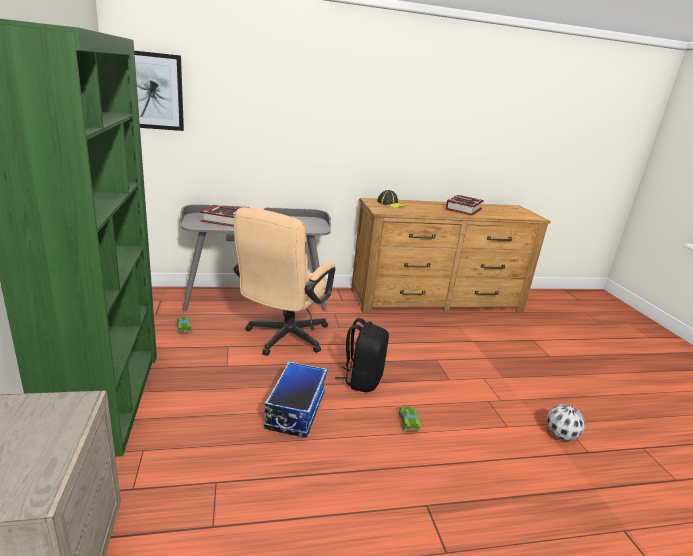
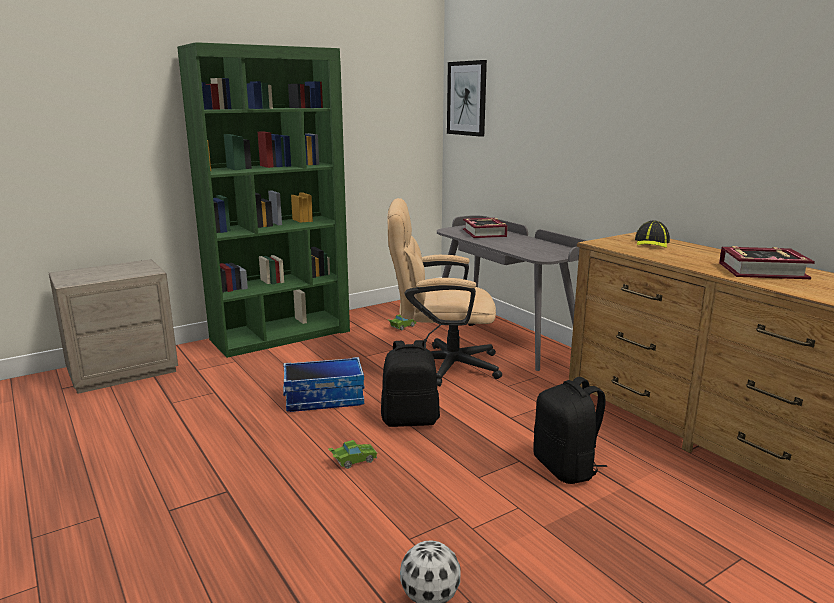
camera: 70 degrees right, 5 degrees down
none -> black backpack [533,377,607,484]

